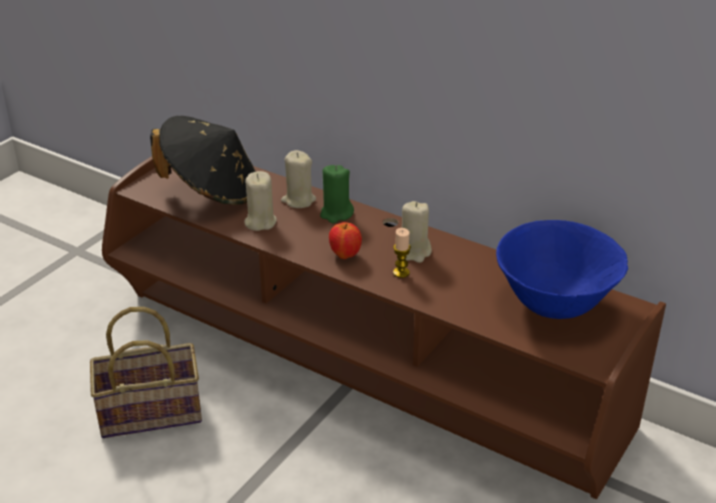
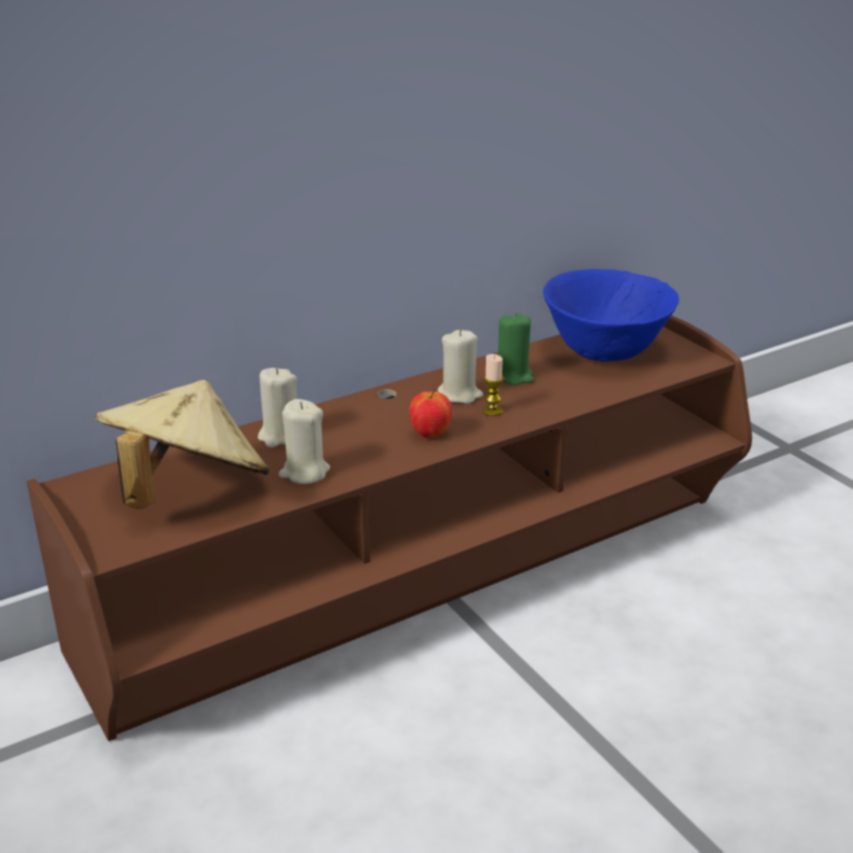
camera: 65 degrees left, 5 degrees down
basket [90,307,202,438] -> none
black hat [150,116,256,205] -> beige hat [95,380,269,509]
green candle [320,165,354,223] -> green candle moved to [498,312,534,386]

